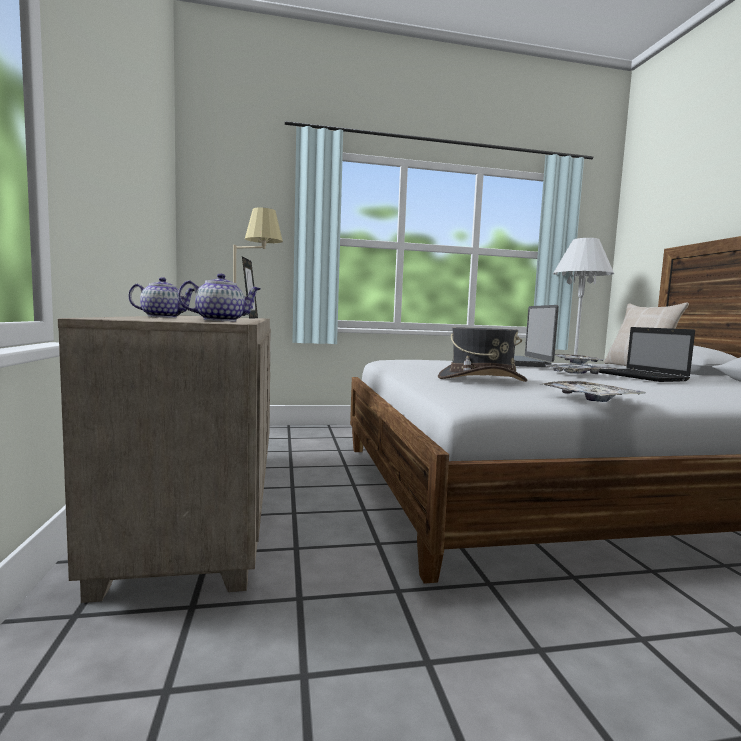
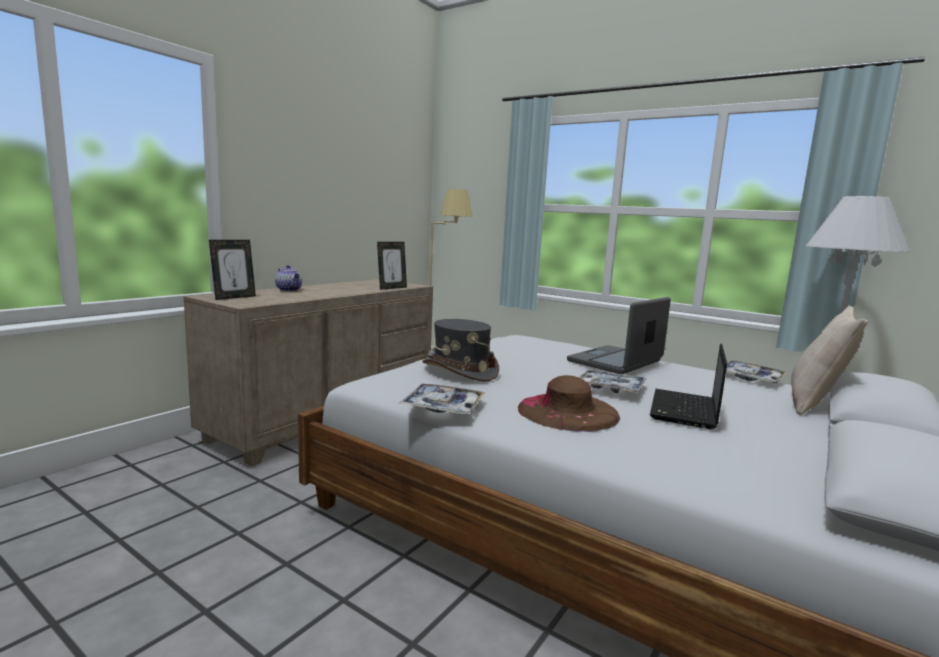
camera: 45 degrees right, 5 degrees up
teapot [178,274,261,321] -> none
none -> picture frame [209,240,256,300]
none -> brown hat [518,375,620,432]

